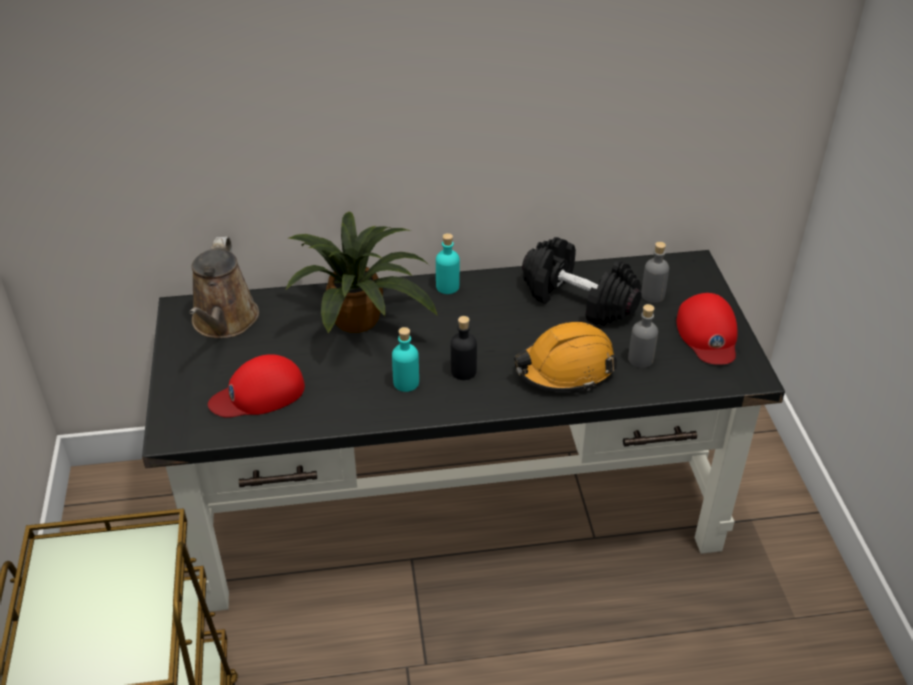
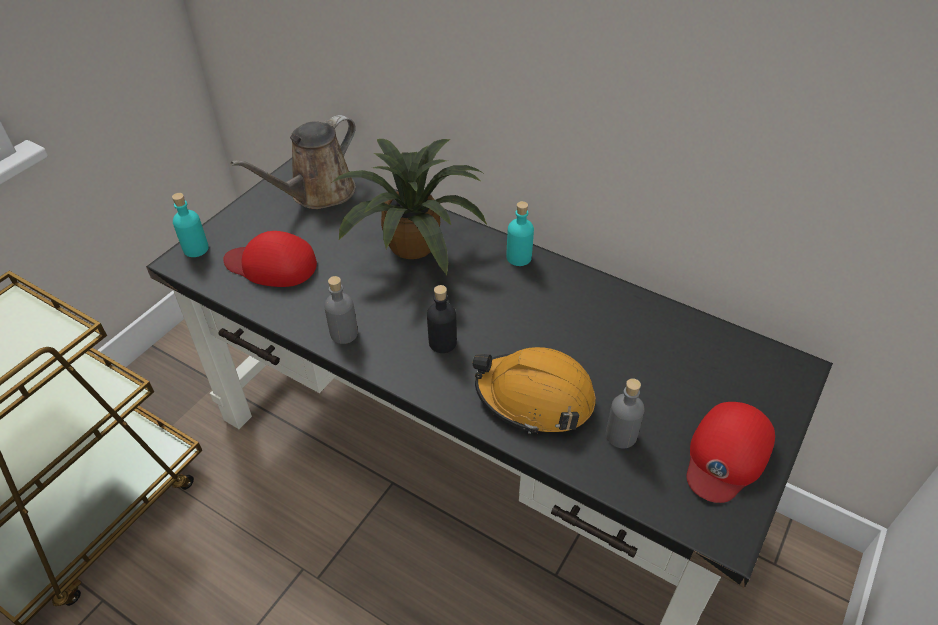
camera: 40 degrees right, 5 degrees up
turquoise bottle [392,327,419,392] -> turquoise bottle moved to [172,193,209,257]
black dumbbell [522,237,642,326] -> none
grey bottle [641,242,669,303] -> grey bottle moved to [324,276,358,344]

